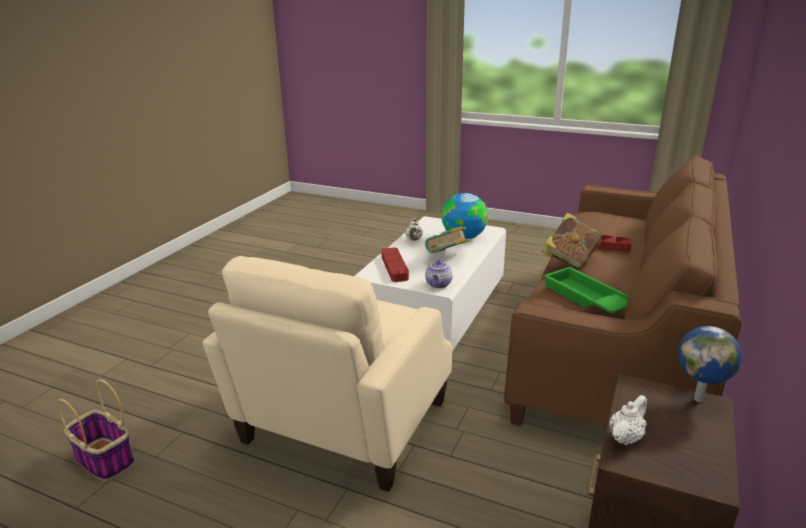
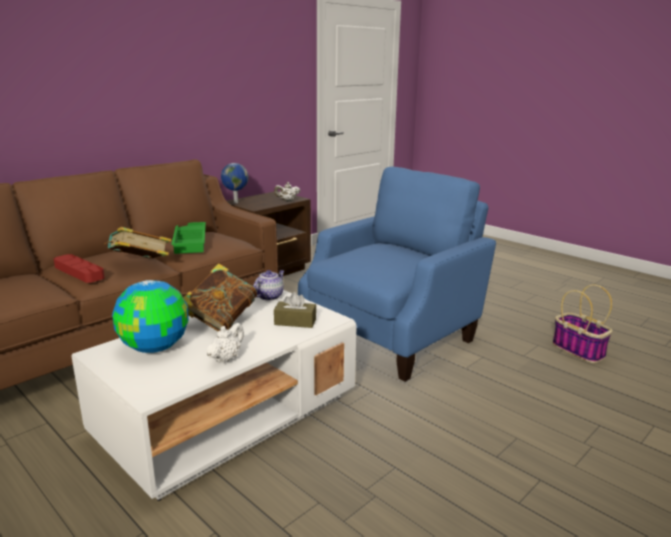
camera: 160 degrees left, 5 degrees down
beige armchair [203,256,452,492] -> blue armchair [298,167,496,382]
red tray [381,248,409,282] -> brown tissue box [274,292,316,328]

